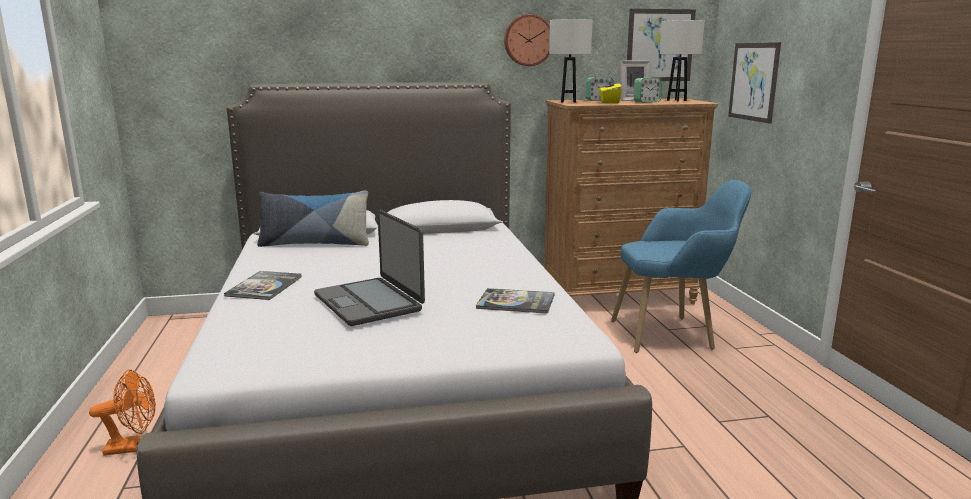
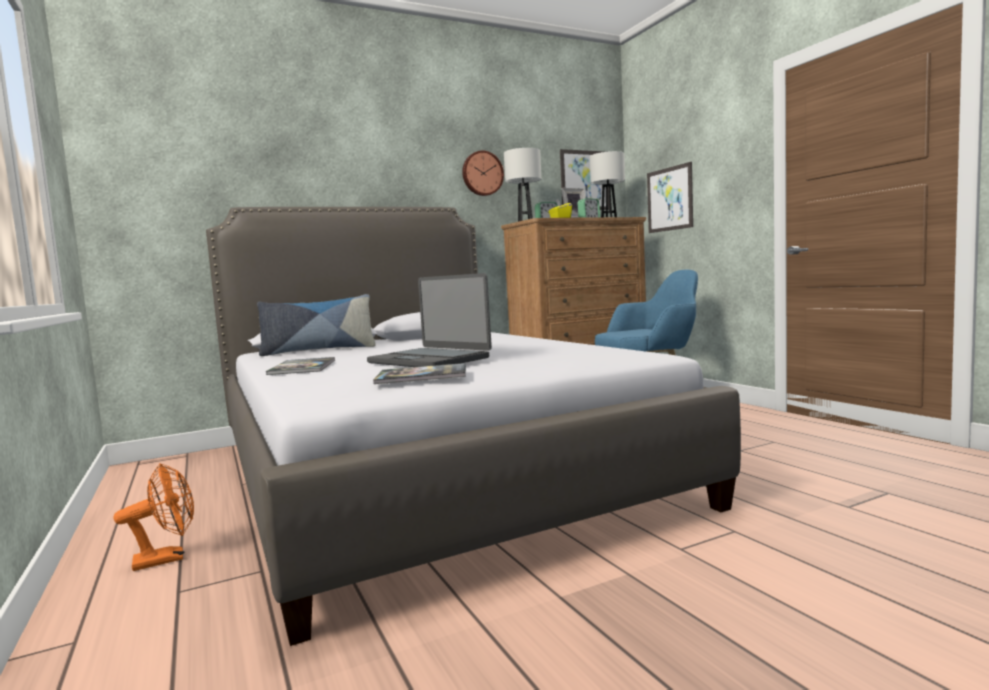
camera: 15 degrees left, 10 degrees down
book [476,288,554,314] -> book moved to [373,363,466,384]

